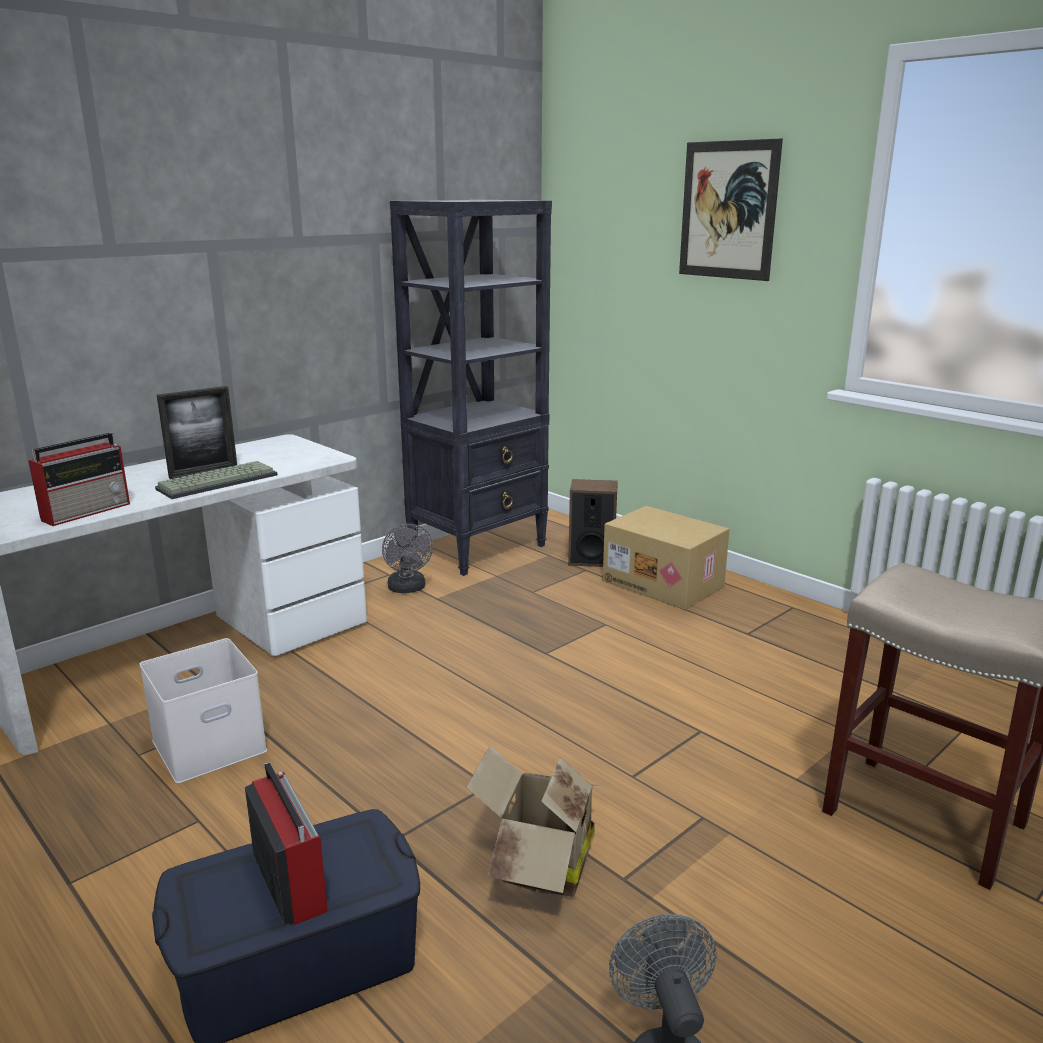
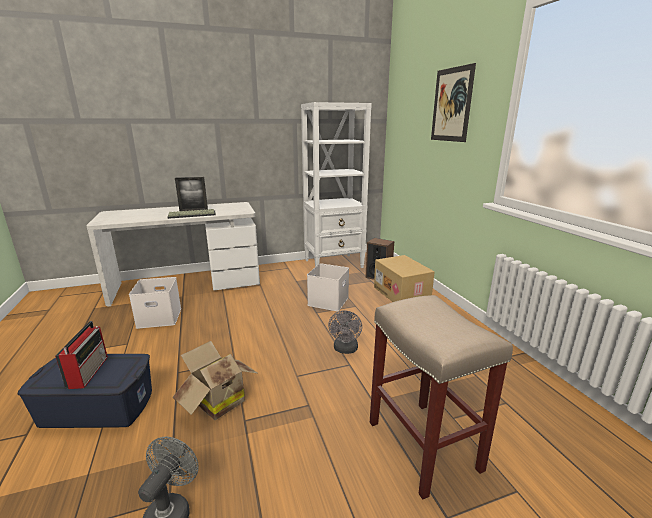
camera: 25 degrees right, 0 degrees up
radio [28,433,130,526] -> none
grey fan [382,524,433,593] -> grey fan moved to [328,310,362,354]
black bookcase [390,200,552,576] -> white bookcase [301,102,372,268]
none -> white storage box [307,263,349,311]

